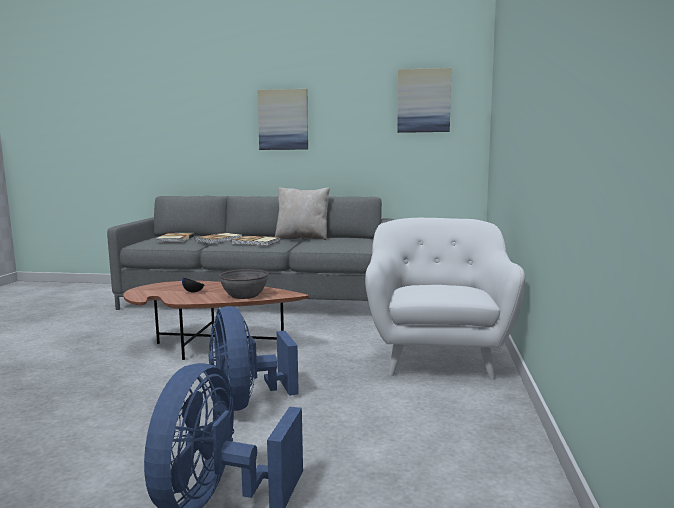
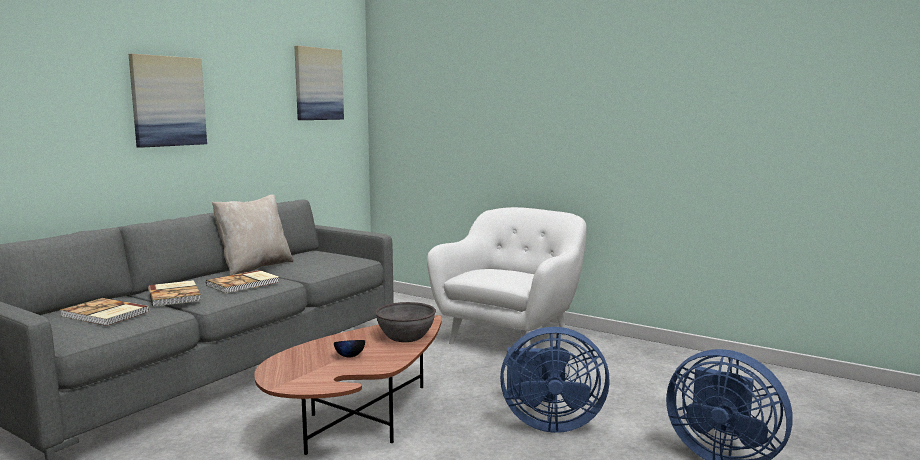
camera: 65 degrees left, 0 degrees up
white armchair [365,218,525,380] -> white armchair turned 90 degrees clockwise [427,207,587,348]

